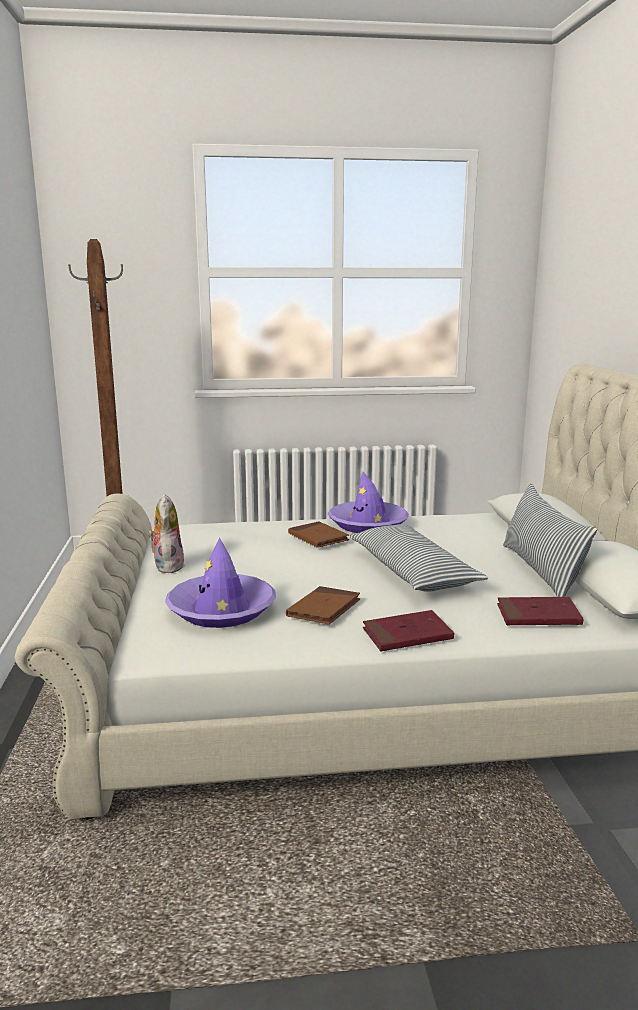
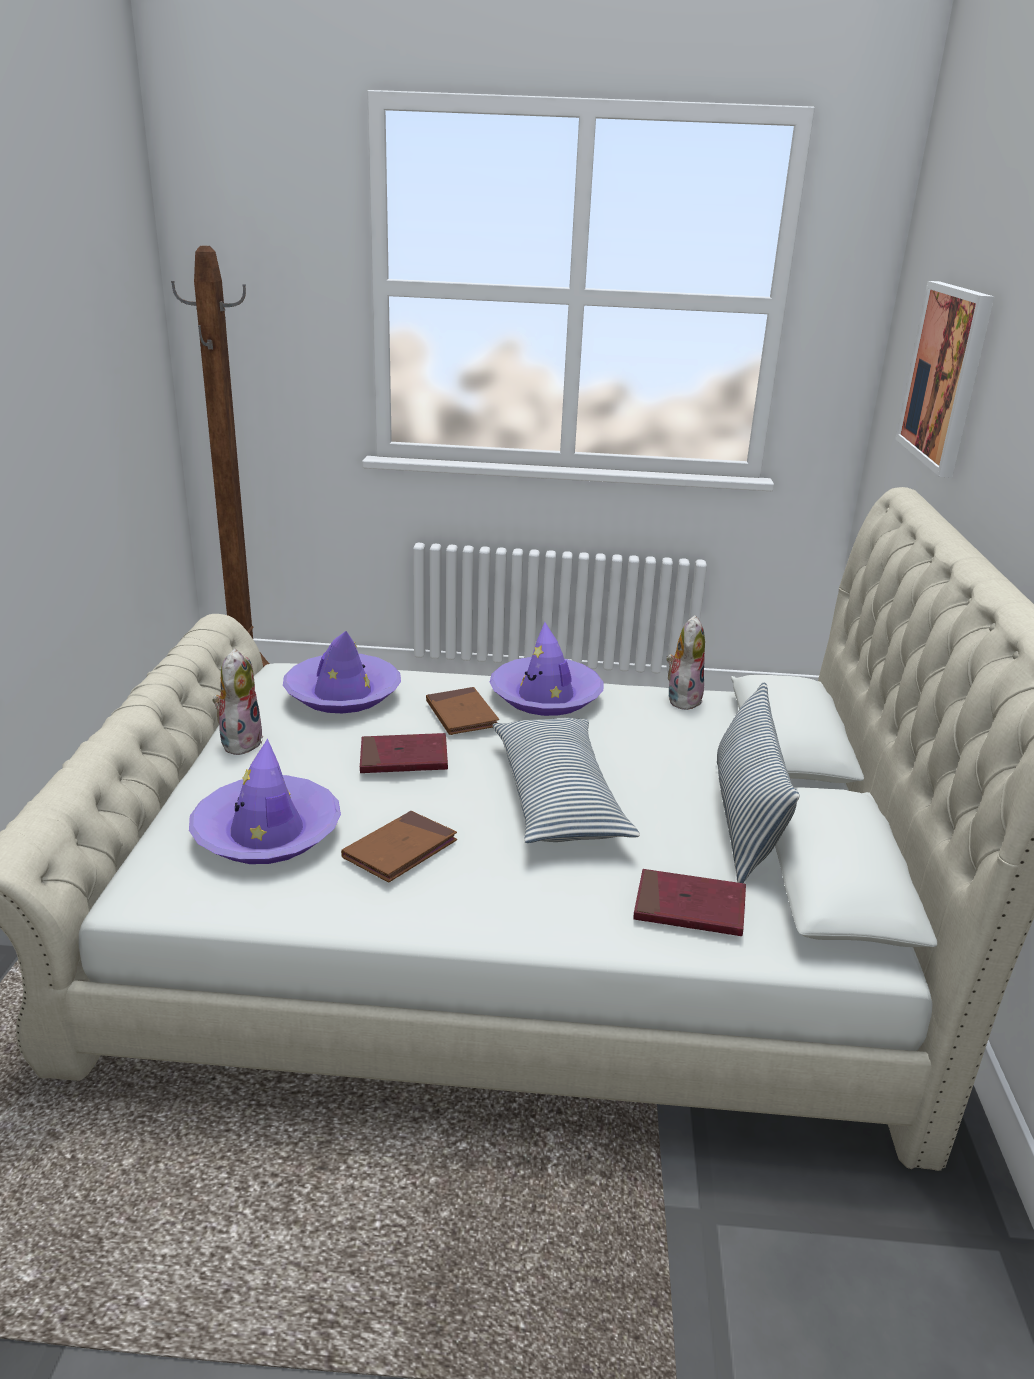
camera: 10 degrees right, 10 degrees up
red book [363,610,454,651] -> red book moved to [360,733,448,773]
none -> purple hat [283,631,401,713]
none -> plush toy [666,615,705,710]
none -> picture [895,281,994,478]

